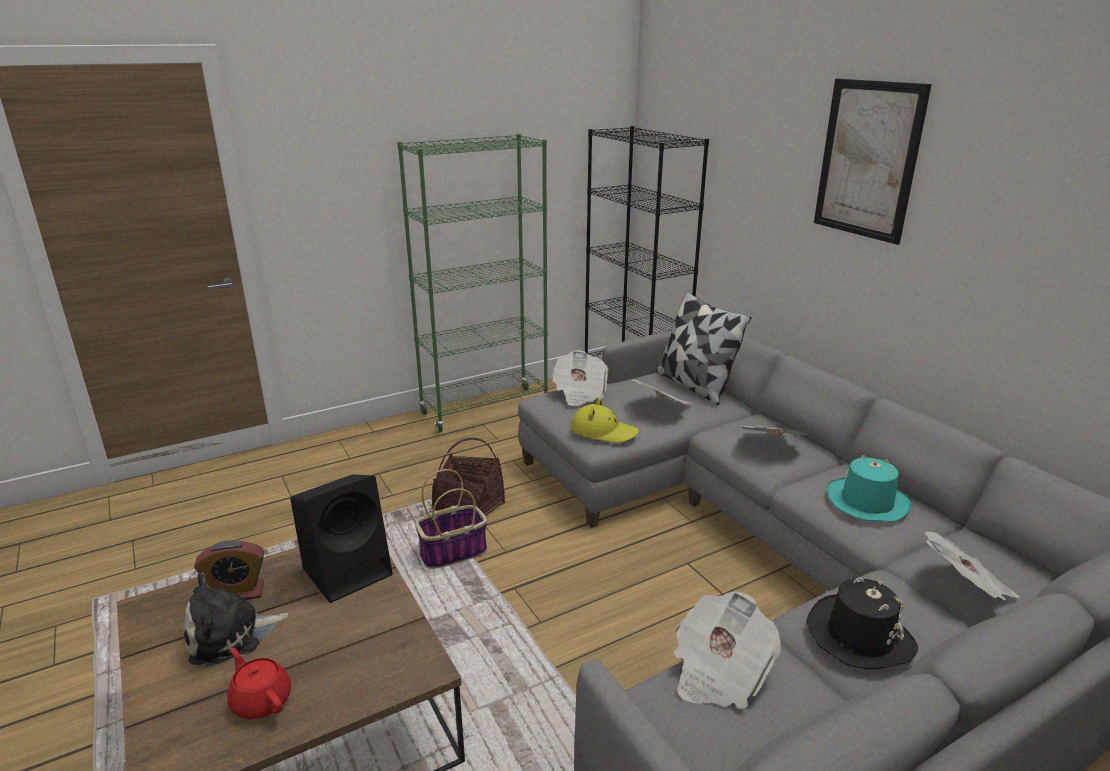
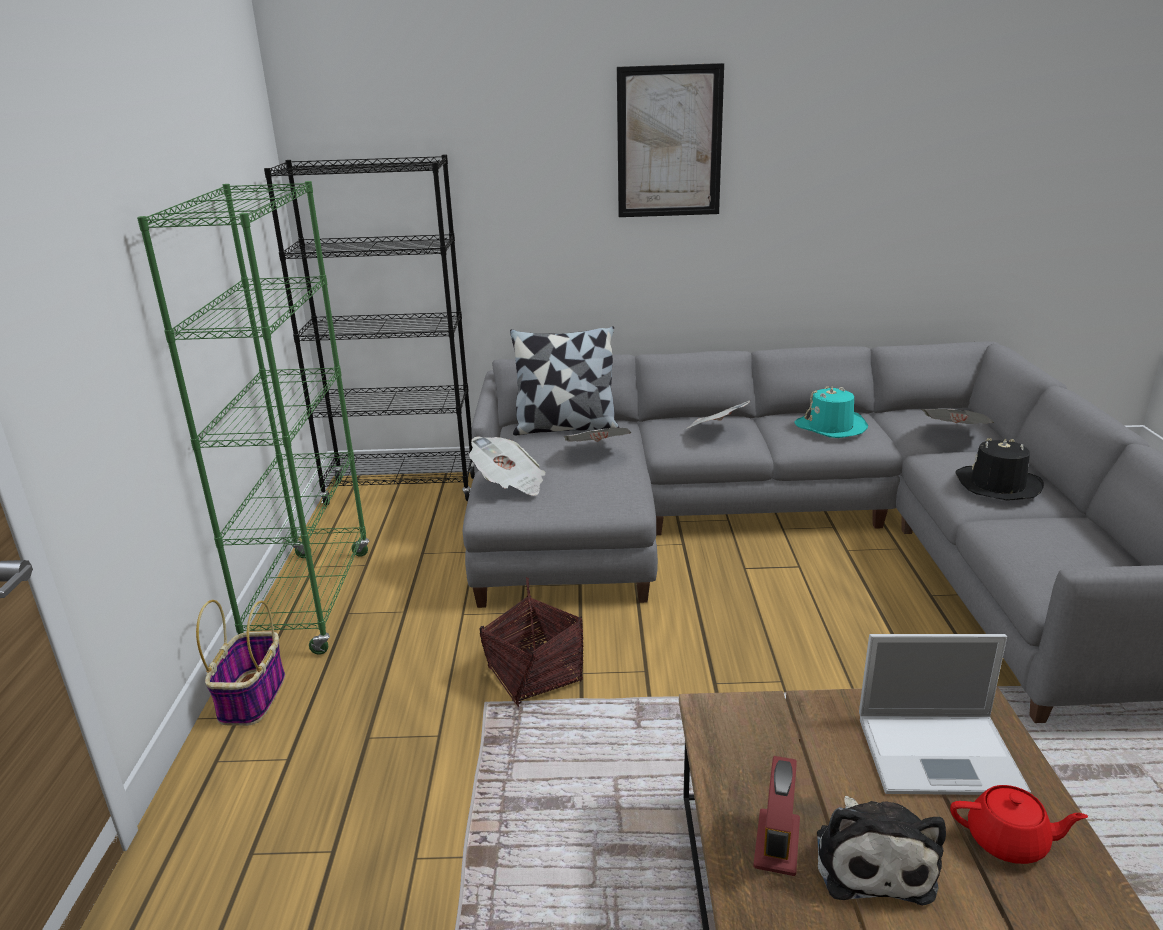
camera: 60 degrees left, 0 degrees up
red teapot [227,648,291,719] -> red teapot turned 150 degrees counterclockwise [950,785,1088,864]
black speaker [290,474,393,603] -> none
basket [415,469,487,569] -> basket moved to [196,600,285,726]
yellow hat [571,398,639,443] -> none
newspaper [674,591,781,709] -> none
none -> laptop [859,634,1031,795]

